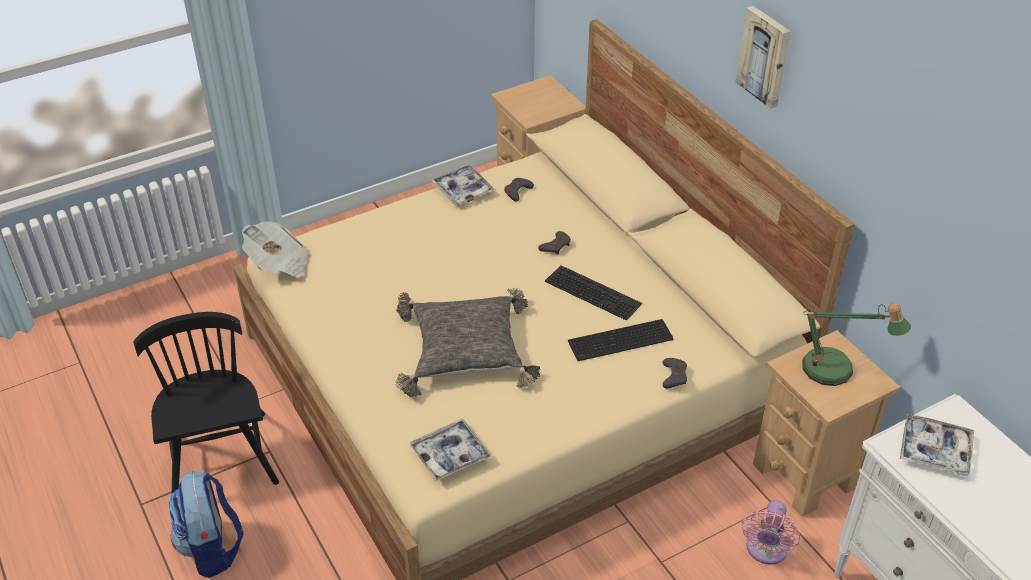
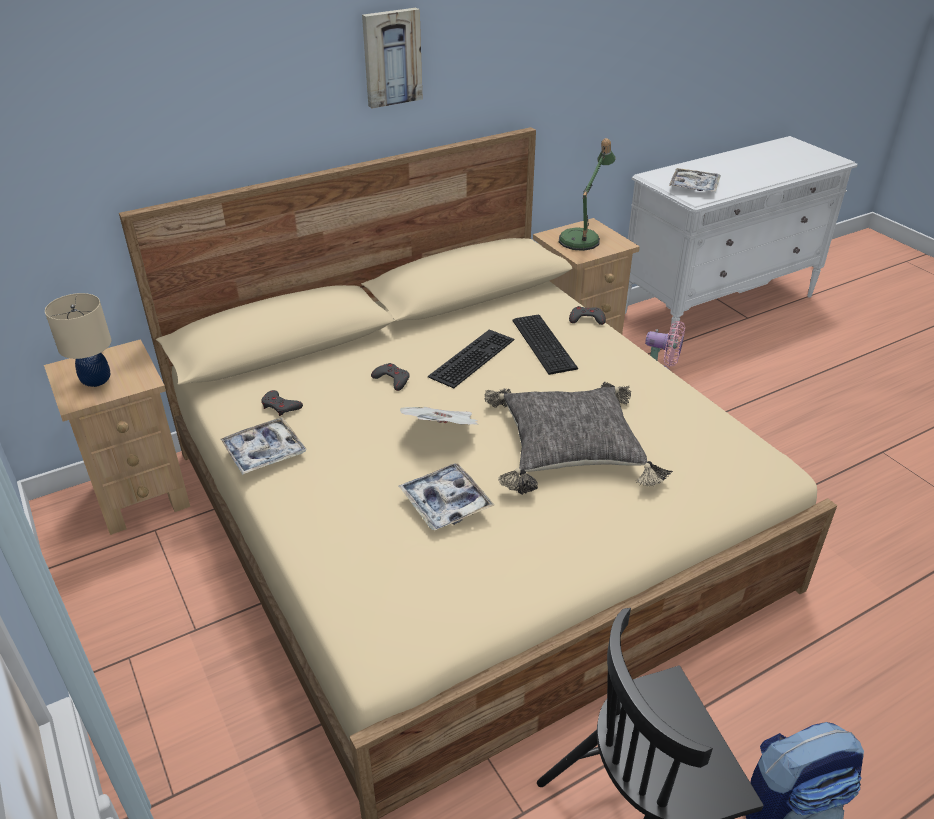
camera: 90 degrees left, 5 degrees down
newspaper [242,221,308,277] -> newspaper moved to [400,407,478,425]
tray [409,419,491,482] -> tray moved to [399,463,494,530]
none -> beige table lamp [45,293,111,387]

